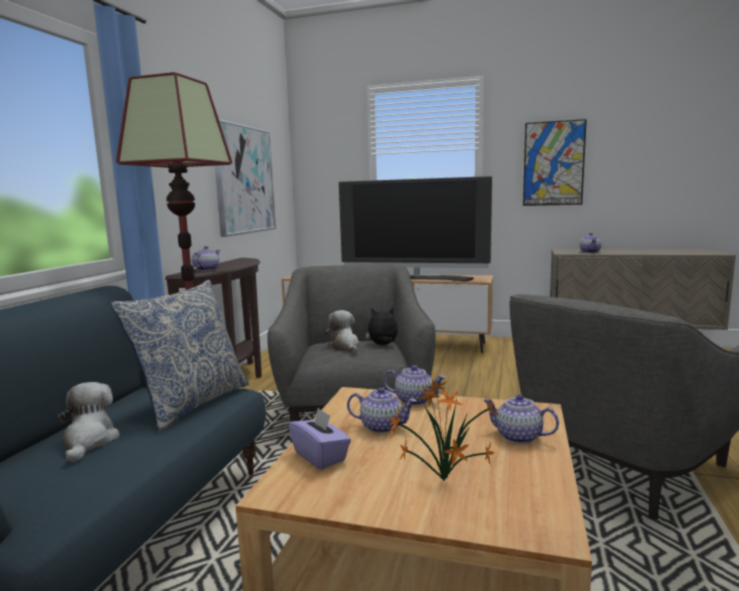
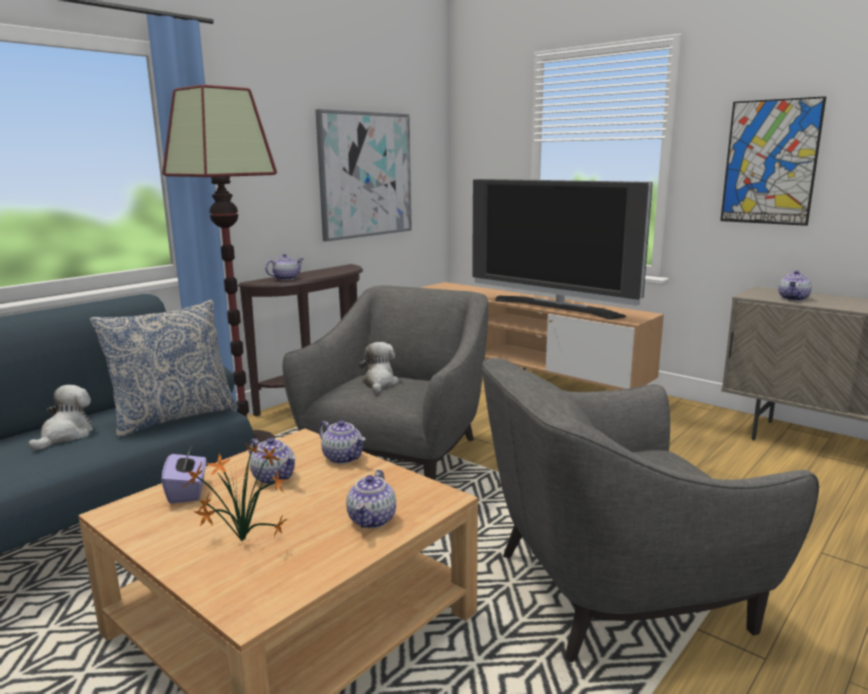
camera: 25 degrees right, 5 degrees up
plush toy [365,307,398,345] -> none
teapot [483,394,559,444] -> teapot turned 135 degrees counterclockwise [346,470,396,528]

